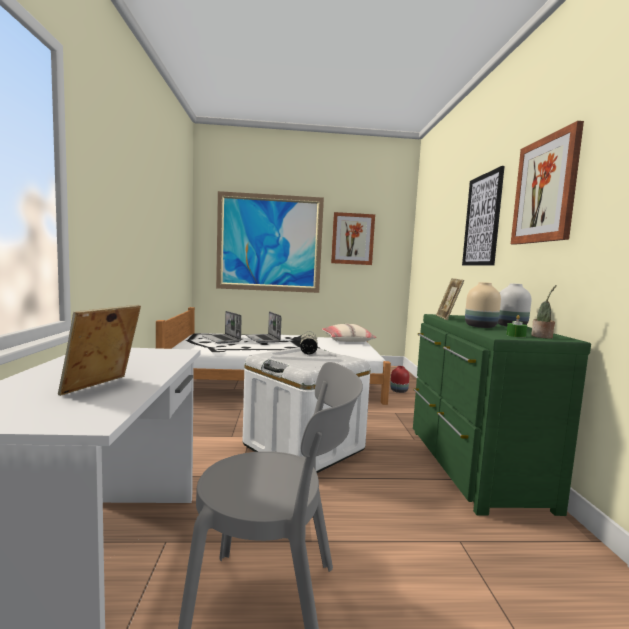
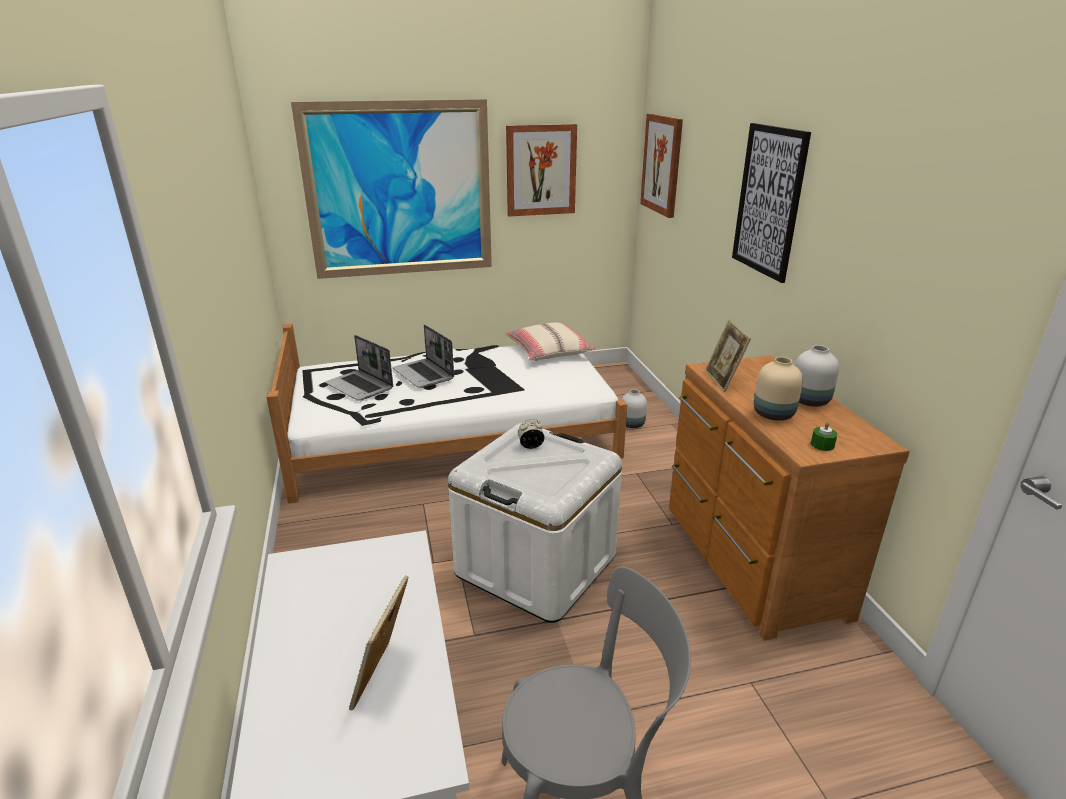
camera: 10 degrees left, 20 degrees up
red vase [390,366,409,393] -> white vase [621,389,647,428]
green dresser [413,314,591,516] -> brown dresser [669,355,909,641]
picture [511,121,584,245] -> picture moved to [640,114,683,218]
potted plant [531,285,556,339] -> none

